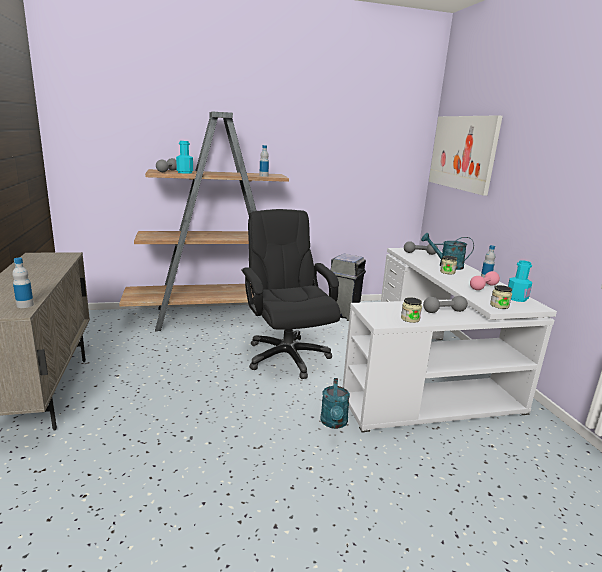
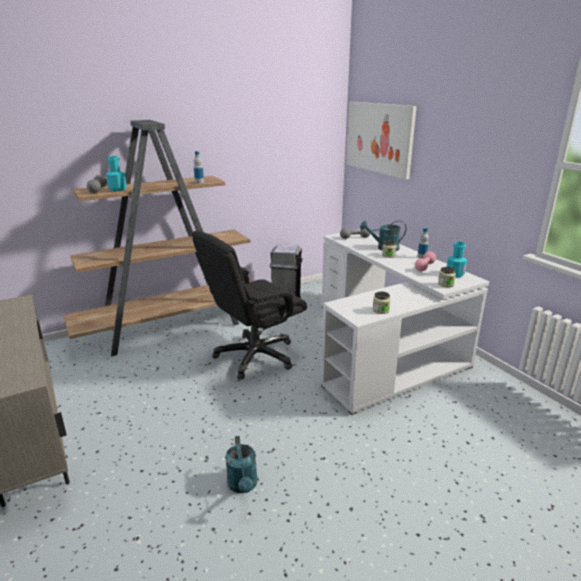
camera: 15 degrees left, 5 degrees up
bottle [12,258,34,308] -> none
black office chair [241,209,340,379] -> black office chair turned 90 degrees counterclockwise [192,230,307,379]
turquoise watering can [320,378,350,429] -> turquoise watering can moved to [225,436,258,493]
grey dumbbell [423,296,468,313] -> none

